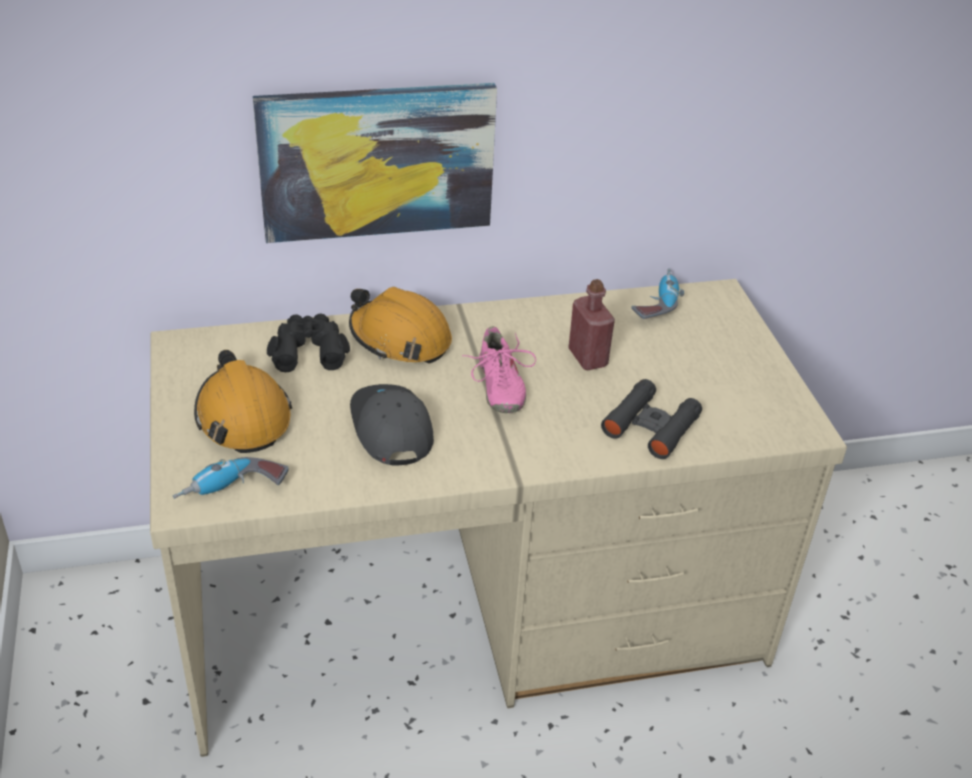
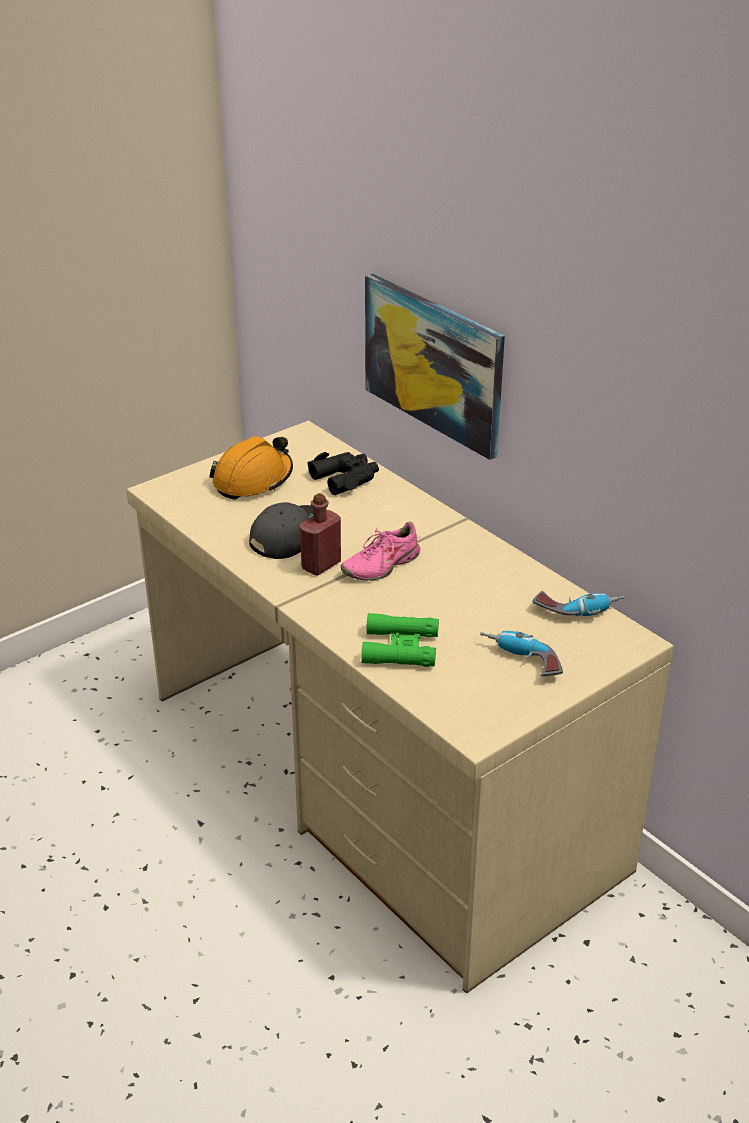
camera: 65 degrees right, 5 degrees down
power drill [173,457,289,499] -> power drill moved to [480,631,563,676]
orange hard hat [349,287,452,363] -> none
red bottle [568,279,615,370] -> red bottle moved to [299,493,341,576]
black binoculars [601,379,702,459] -> green binoculars [361,613,439,667]

